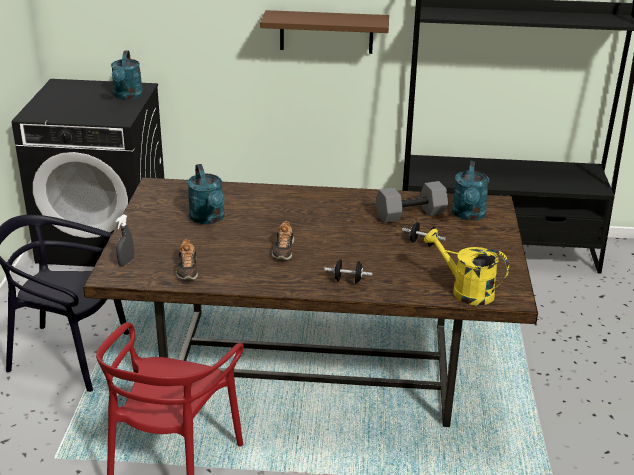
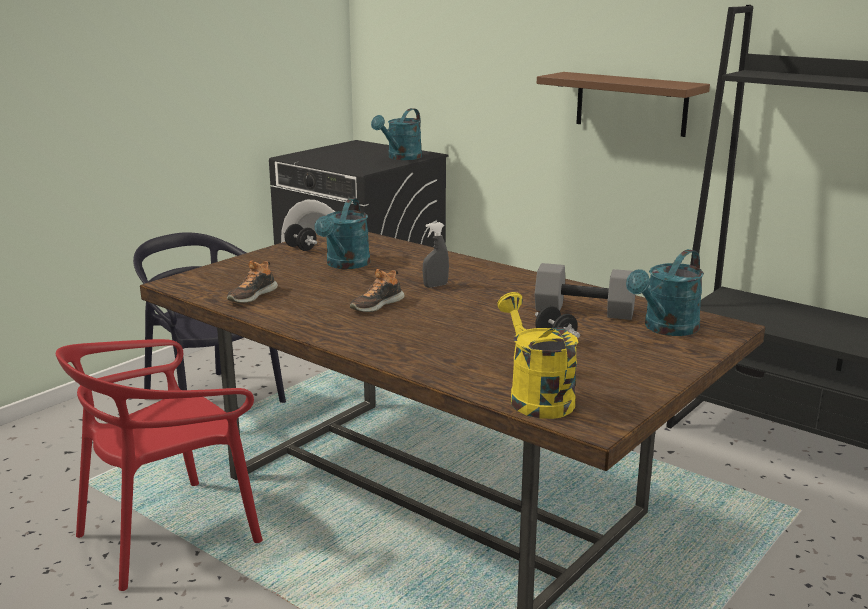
camera: 35 degrees right, 10 degrees down
grey spray bottle [116,214,134,266] -> grey spray bottle moved to [423,222,449,288]
black dumbbell [324,259,373,284] -> black dumbbell moved to [283,224,317,251]

